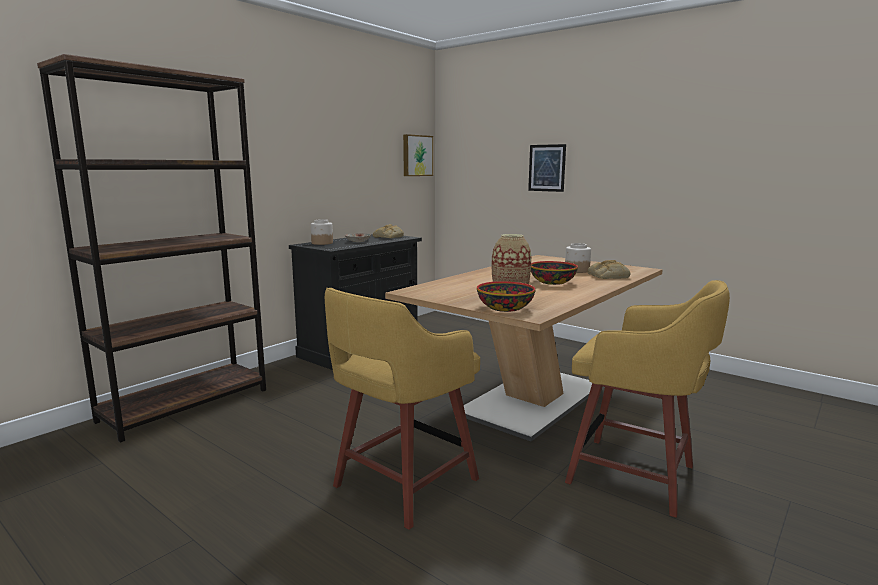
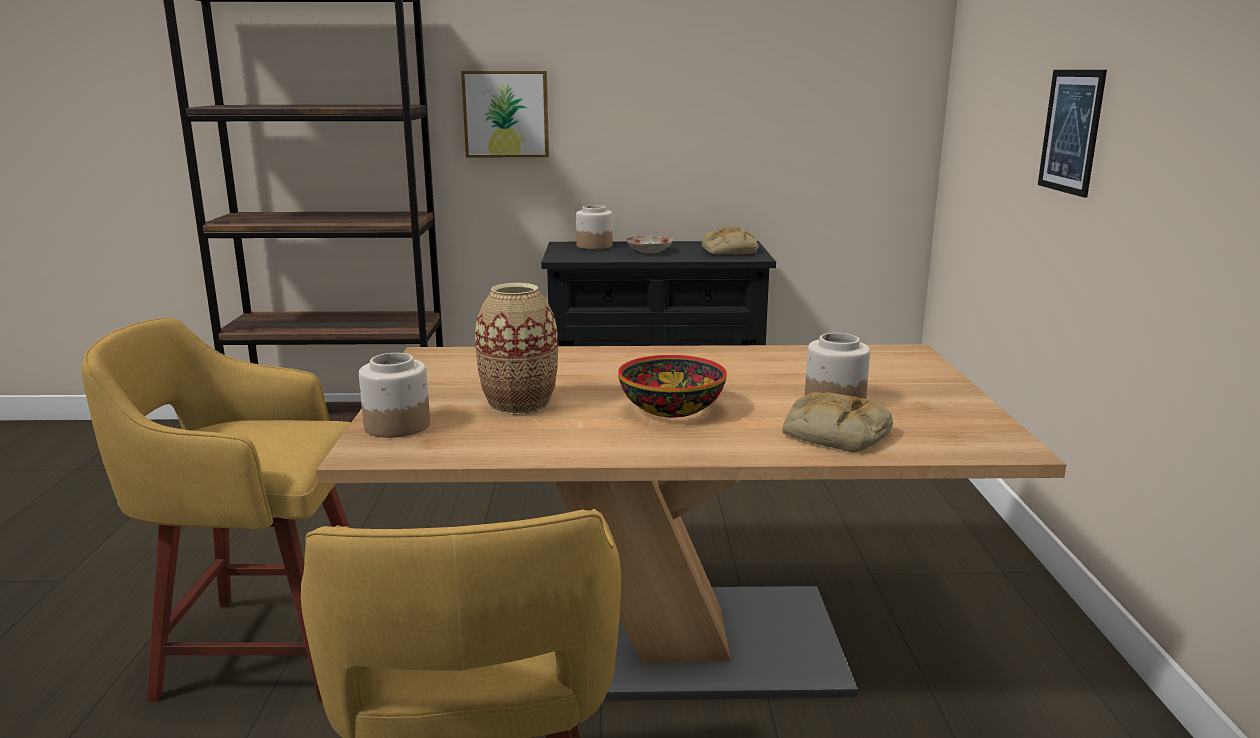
camera: 50 degrees right, 5 degrees up
picture [403,134,433,176] -> picture moved to [461,71,549,157]
bowl [477,281,536,312] -> jar [359,353,430,438]

